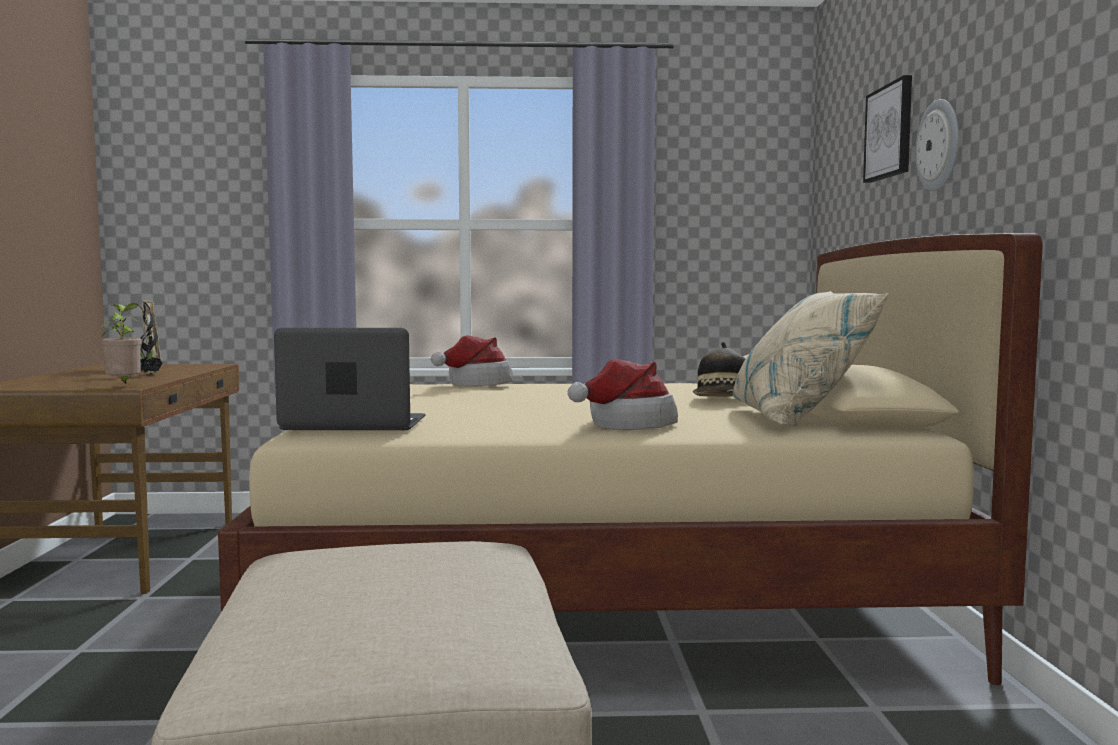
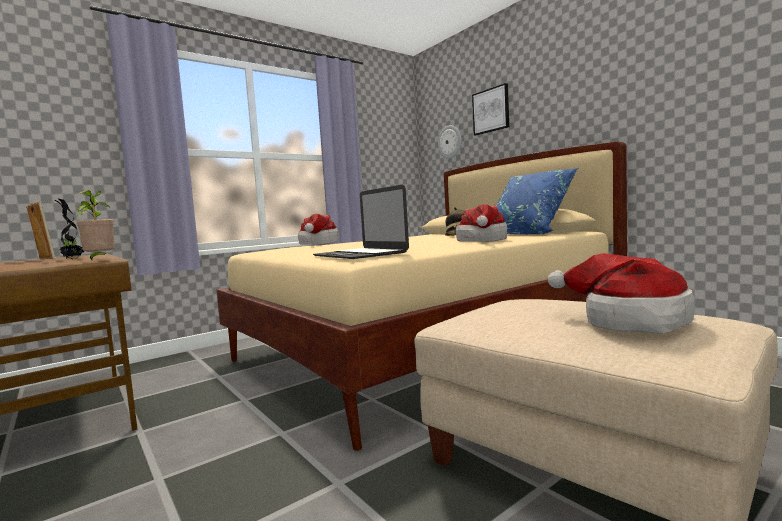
camera: 35 degrees left, 0 degrees up
laptop [274,328,426,430] -> laptop turned 90 degrees counterclockwise [313,185,409,259]
beige pillow [733,291,889,427] -> blue pillow [496,168,578,234]
wall clock [915,99,959,191] -> wall clock moved to [438,125,462,159]
none -> hat [548,253,695,334]

